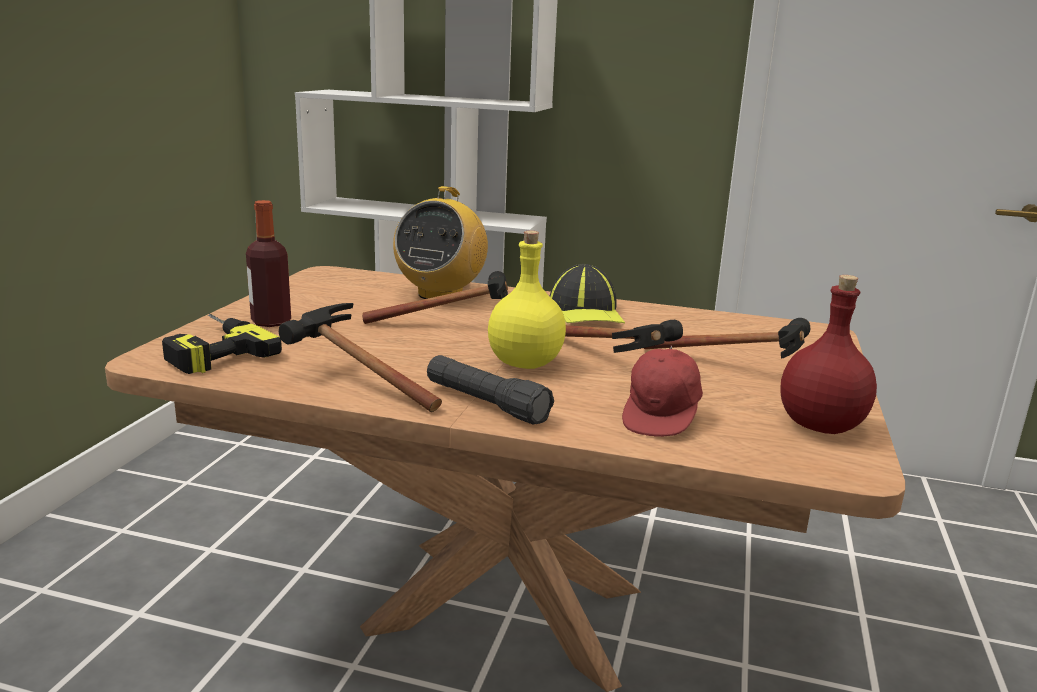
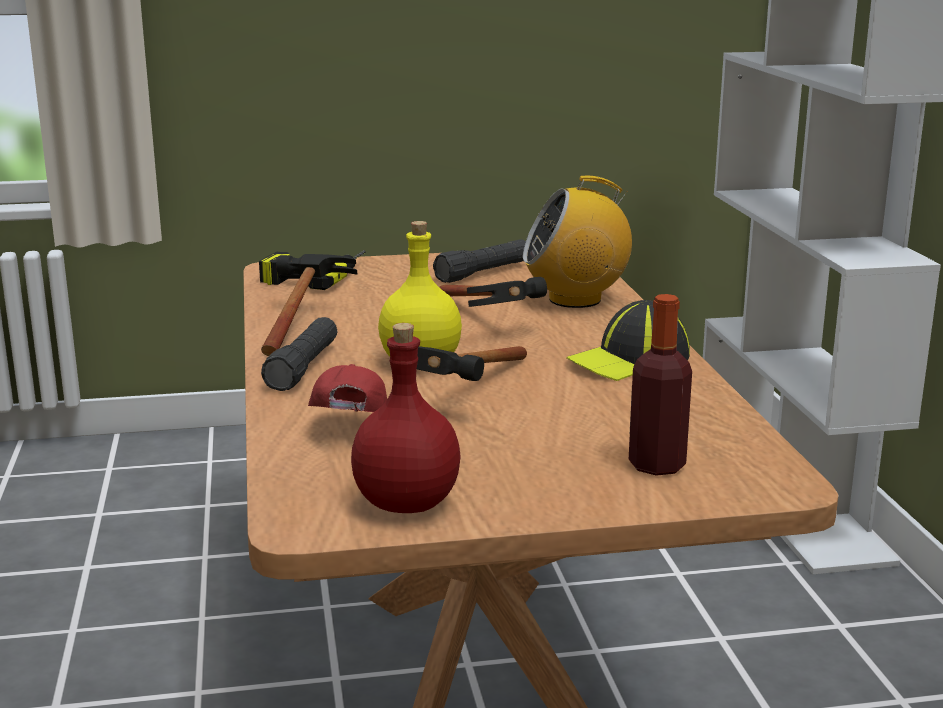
camera: 65 degrees right, 0 degrees up
bottle [246,200,291,327] -> bottle moved to [629,294,692,476]
red cap [622,345,703,437] -> red cap turned 90 degrees clockwise [308,364,387,412]
hammer [644,318,810,359] -> none
none -> black flashlight [433,240,526,283]

